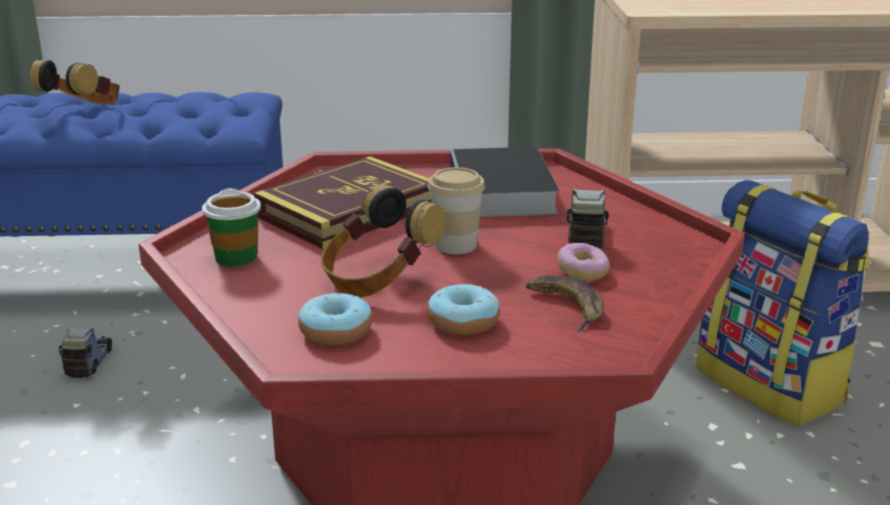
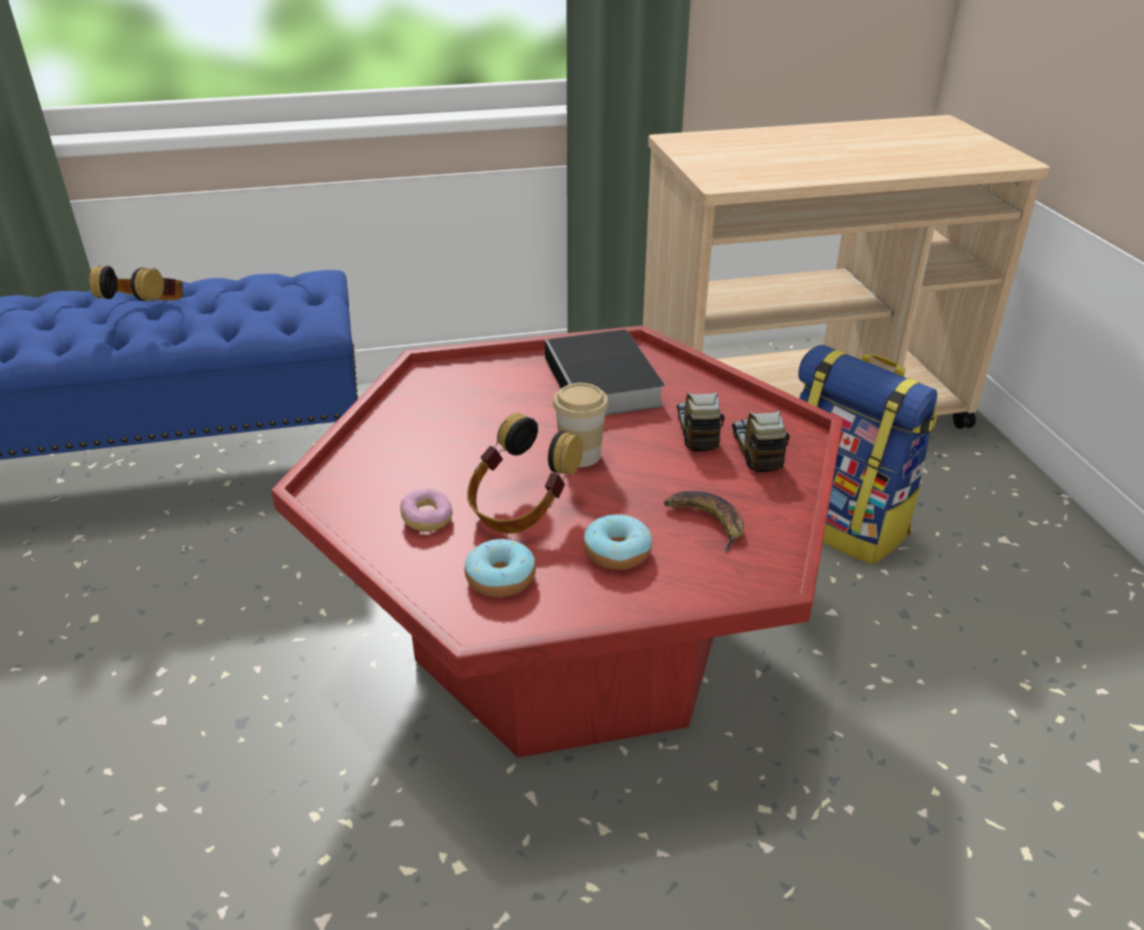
camera: 10 degrees left, 10 degrees up
toy truck [59,327,112,378] -> toy truck moved to [732,410,790,472]
cup [202,188,261,267] -> none
book [254,156,431,249] -> none
donut [557,243,610,281] -> donut moved to [400,488,453,531]

